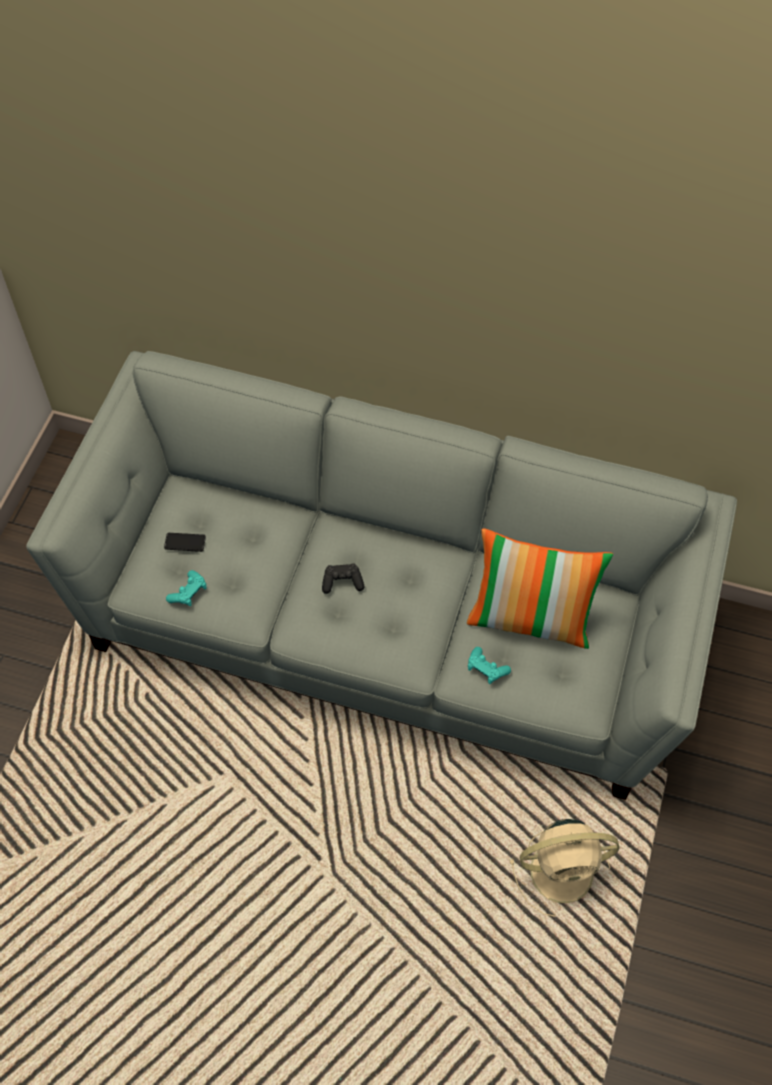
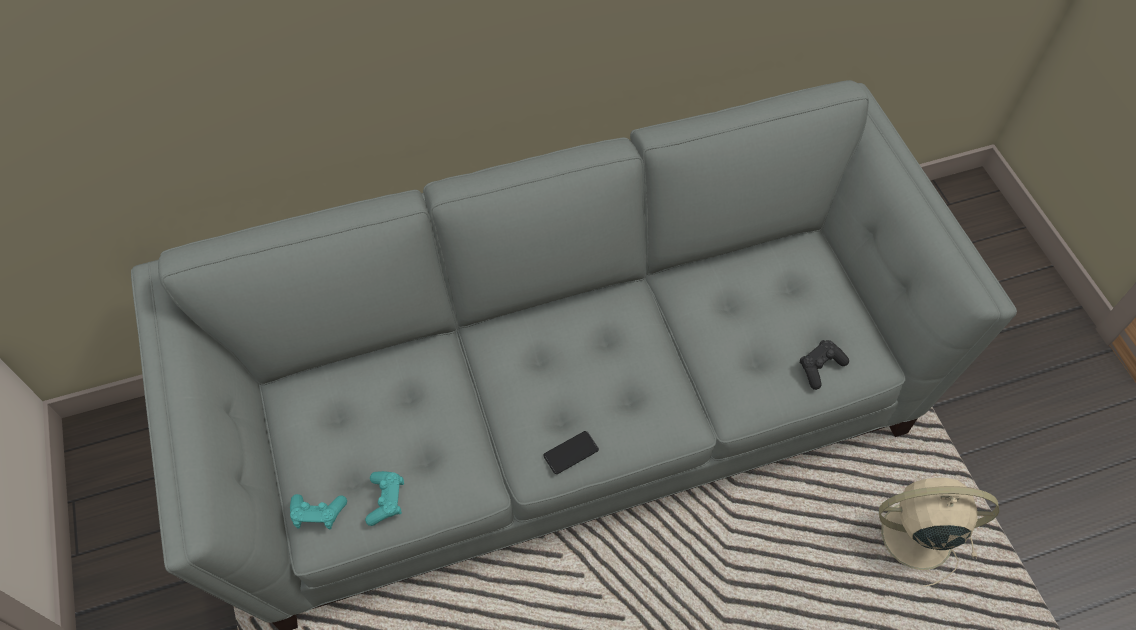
camera: 35 degrees left, 0 degrees up
phone [164,533,206,552] -> phone moved to [543,431,599,474]
black game controller [322,563,364,594] -> black game controller moved to [799,340,849,390]
pillow [467,528,613,649] -> none
turquoise game controller [468,647,511,684] -> turquoise game controller moved to [290,494,347,530]
beige fan [509,819,620,917] -> beige fan turned 135 degrees counterclockwise [865,477,999,587]

